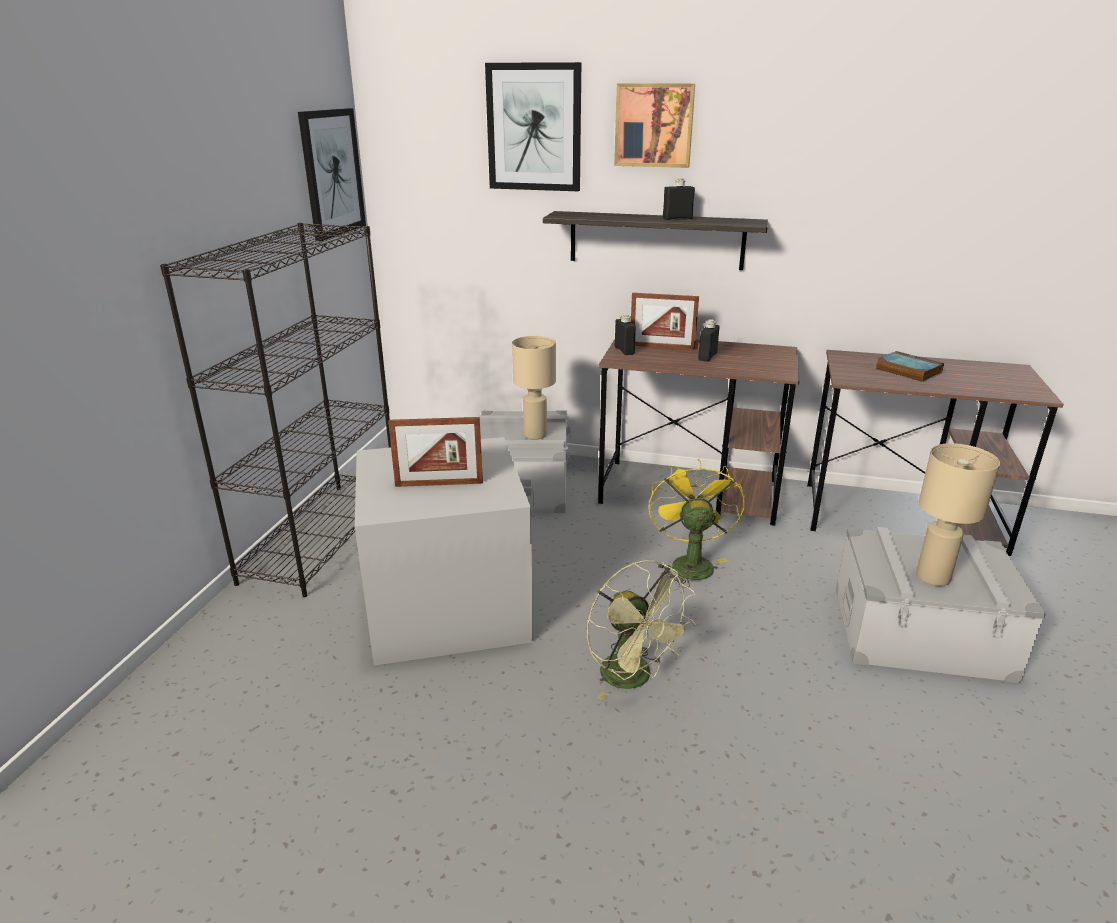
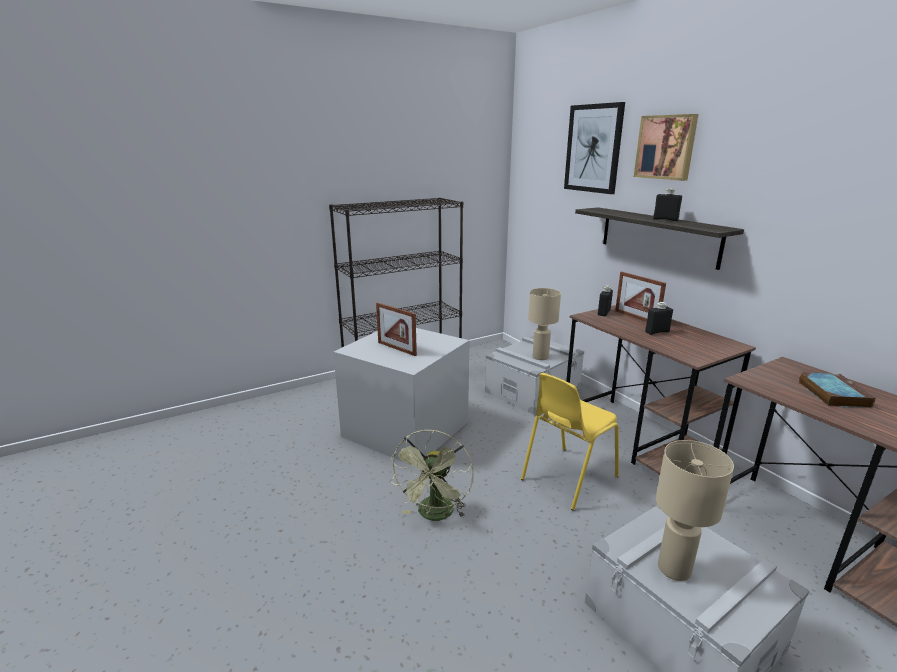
camera: 45 degrees right, 5 degrees down
picture [298,108,366,241] -> none
yellow fan [649,459,745,588] -> yellow chair [521,373,619,511]

